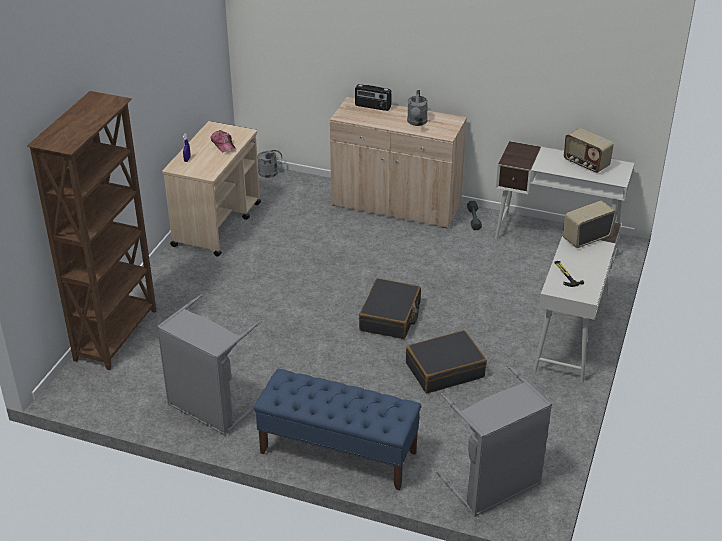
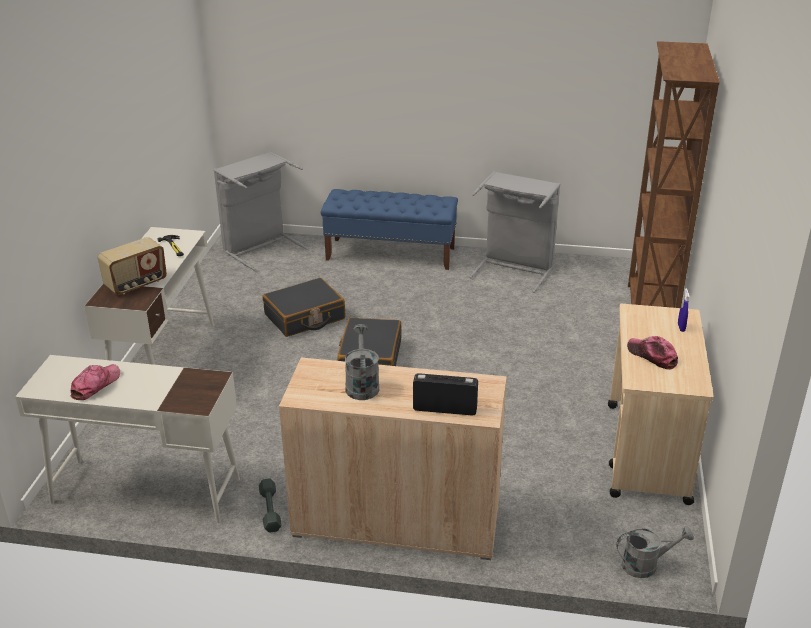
camera: 170 degrees right, 5 degrees down
radio [564,128,614,173] -> cap [71,364,120,400]

